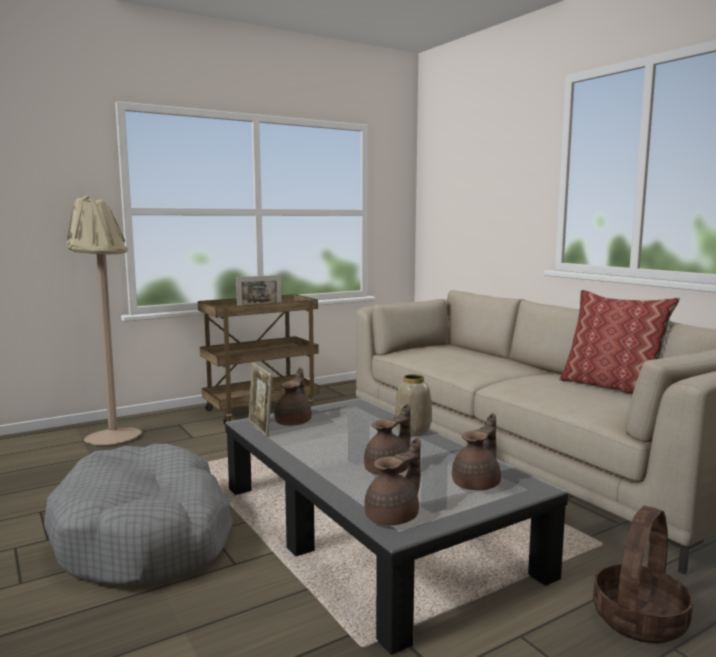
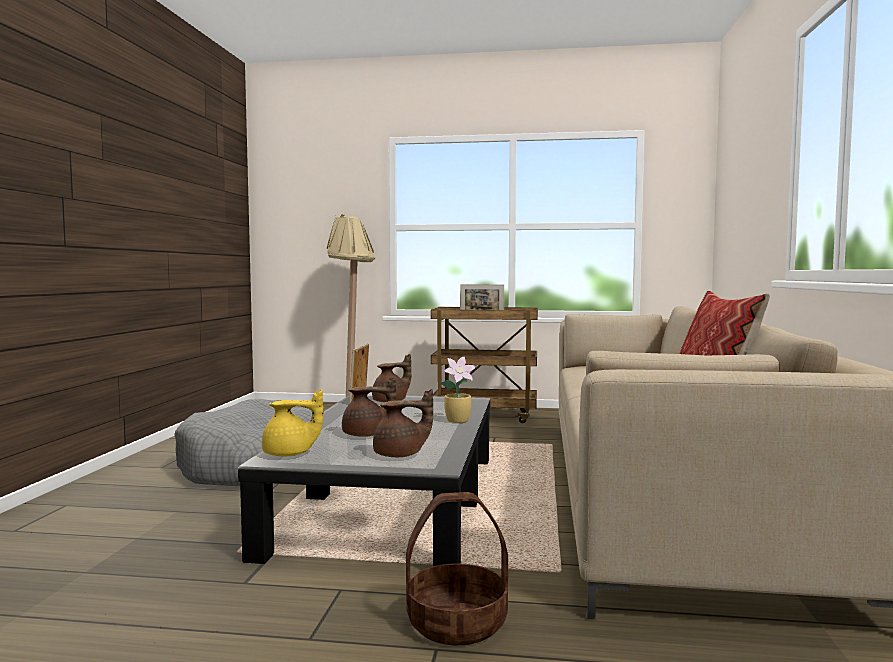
camera: 40 degrees right, 5 degrees down
brown teapot [364,438,421,525] -> yellow teapot [262,389,323,456]
vase [395,374,432,436] -> potted plant [441,357,476,423]

